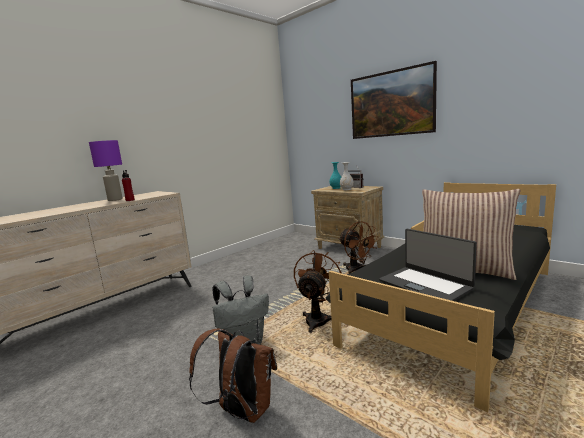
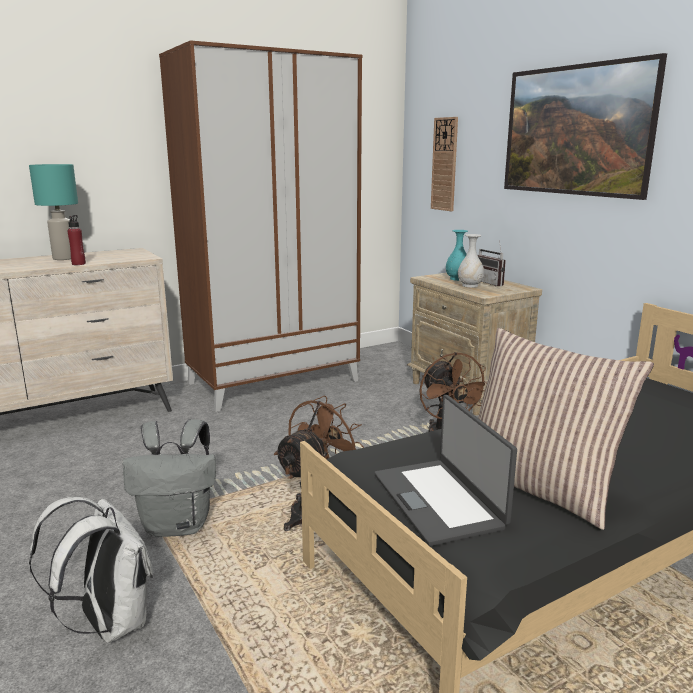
camera: 15 degrees right, 5 degrees up
purple table lamp [89,140,123,201] -> turquoise table lamp [29,164,78,260]
brown backpack [189,329,277,423] -> white backpack [29,497,153,643]
none -> brown wardrobe [159,40,362,412]
none -> wall clock [431,117,458,211]

